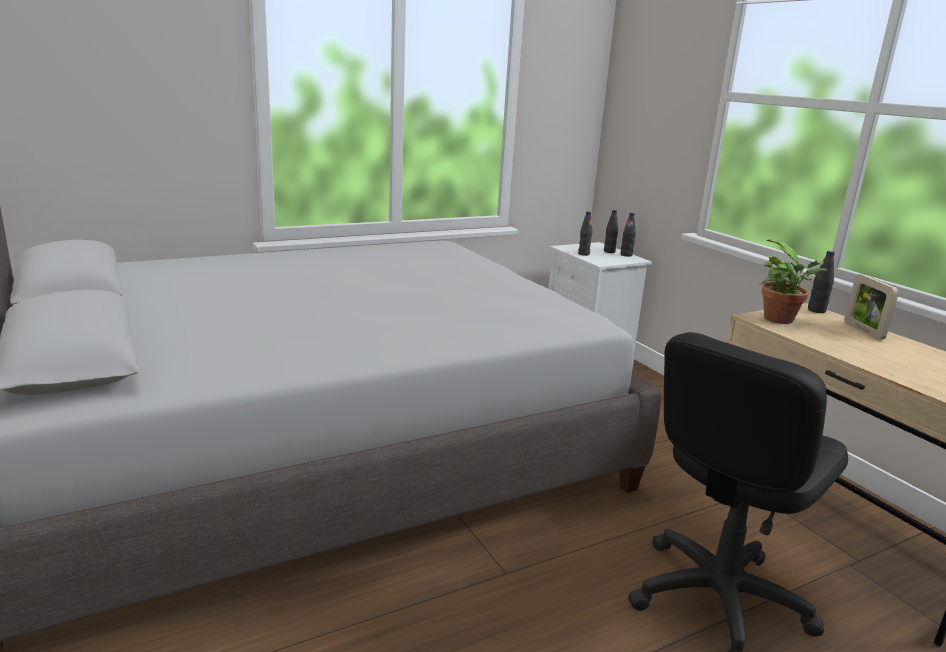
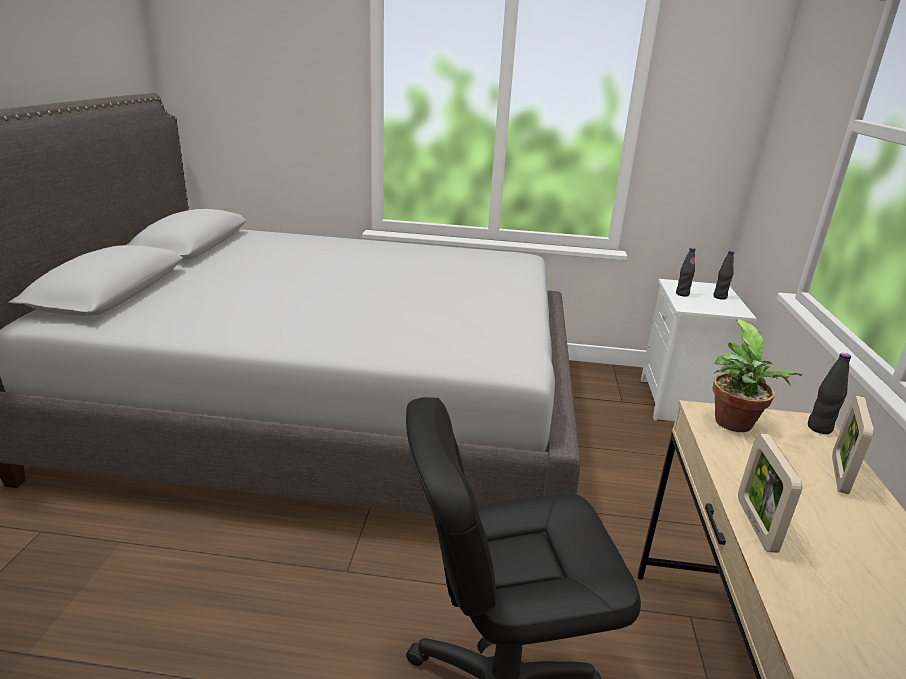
camera: 35 degrees right, 5 degrees up
black bottle [621,213,636,257] -> none
none -> picture frame [738,433,802,553]

